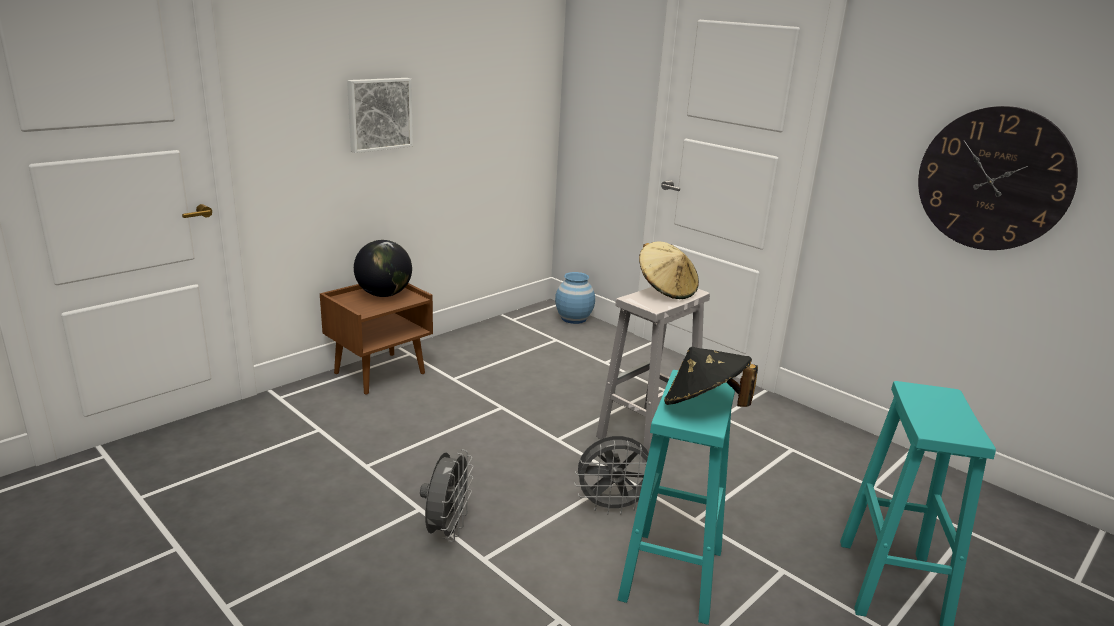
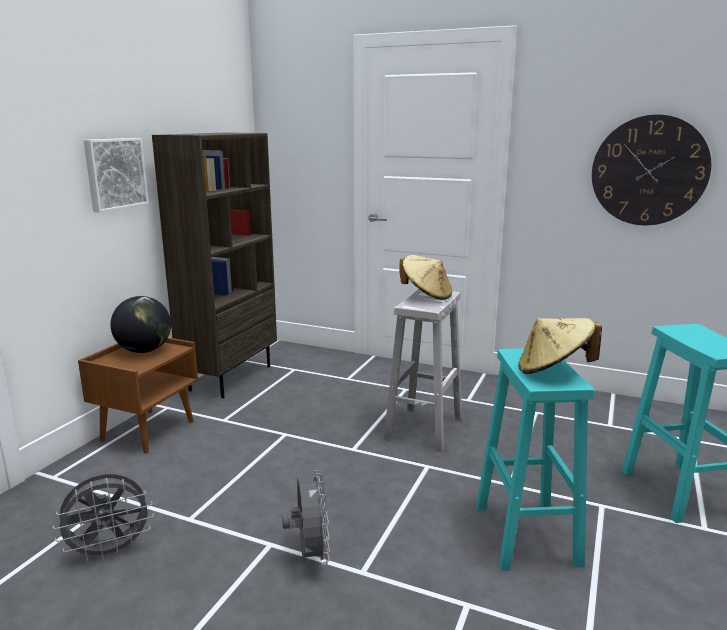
camera: 20 degrees left, 5 degrees down
blue vase [555,272,595,324] -> none
grey fan [574,436,649,514] -> grey fan moved to [53,474,154,562]
black hat [664,347,758,407] -> beige hat [518,318,602,374]
none -> brown bookcase [152,133,277,398]

